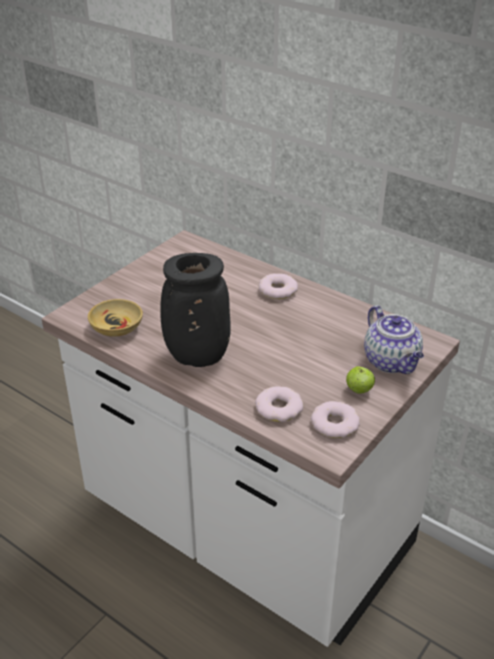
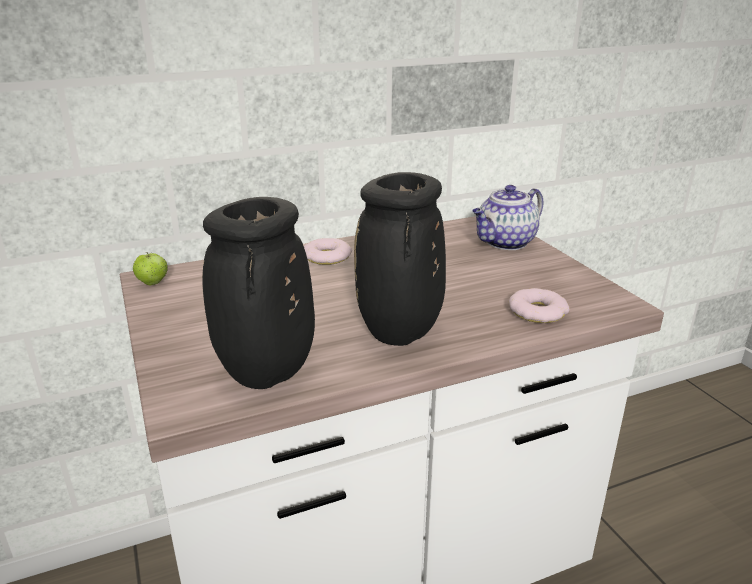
camera: 60 degrees left, 10 degrees down
beige bowl [88,299,143,337] -> black vase [202,197,315,389]
donut [311,401,360,438] -> none
apple [346,366,375,394] -> apple moved to [133,252,168,286]
teapot [364,305,424,374] -> teapot turned 135 degrees clockwise [472,185,543,250]

